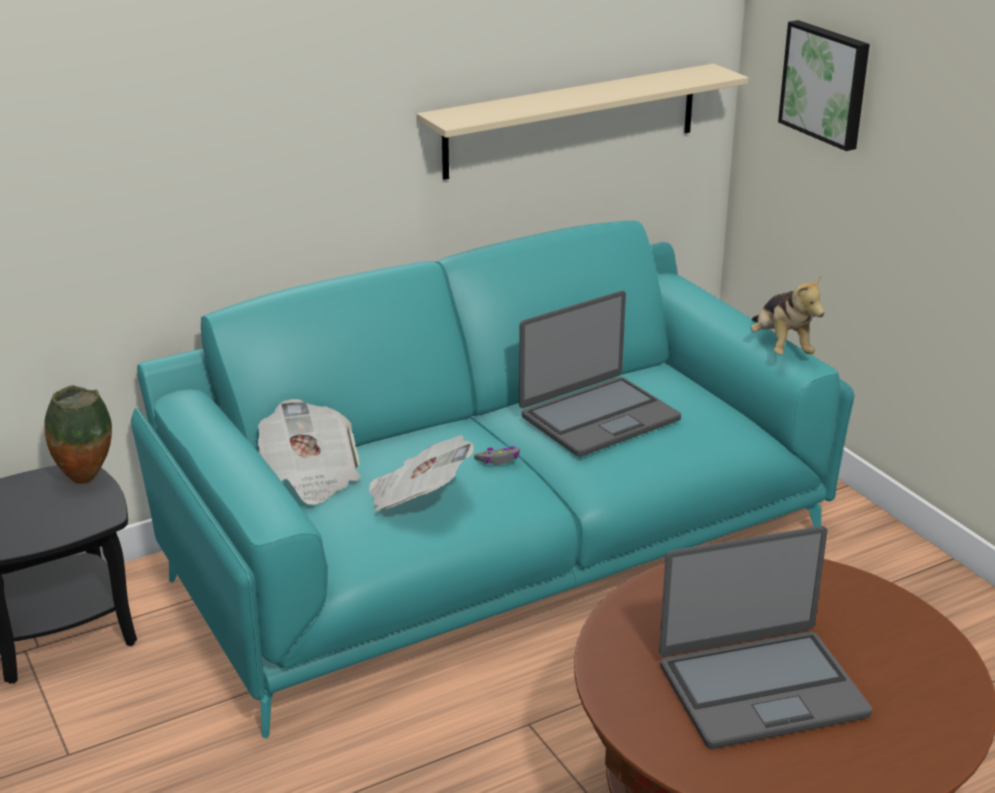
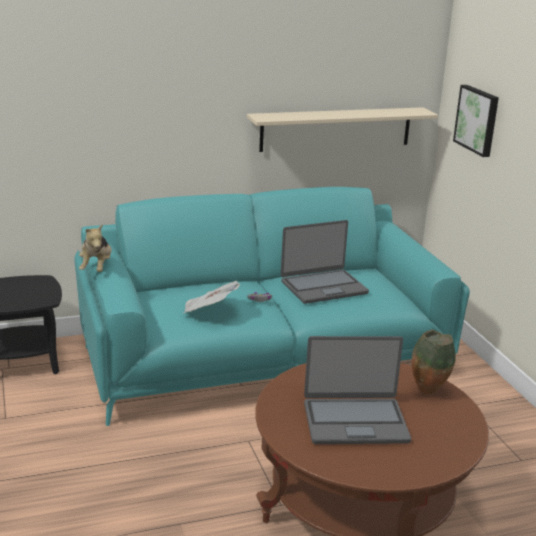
camera: 10 degrees right, 5 degrees down
vase [45,385,112,484] -> vase moved to [412,330,456,395]
newspaper [258,399,360,505] -> none
plush toy [751,275,825,355] -> plush toy moved to [79,224,112,272]

